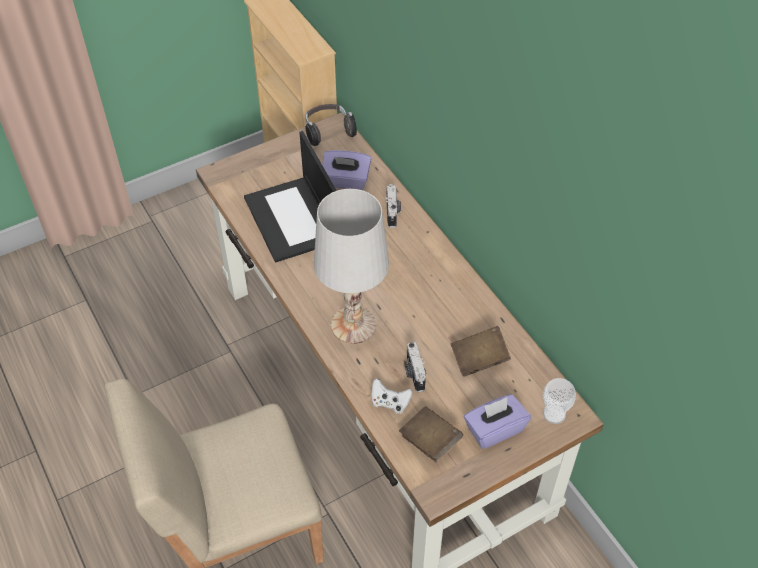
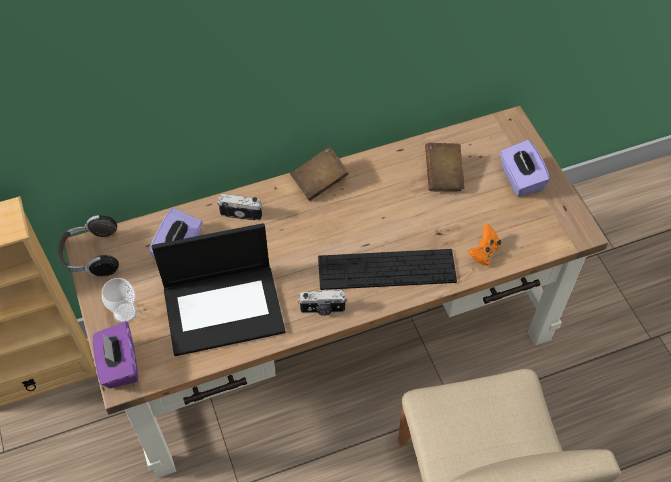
camera: 80 degrees left, 5 degrees up
white table lamp [314,189,389,344] -> keyboard [318,249,457,290]
white game controller [371,378,413,414] -> orange game controller [468,224,502,266]
brown book [399,407,463,463] -> brown book moved to [290,146,349,201]
camera [405,342,426,392] -> camera moved to [298,289,347,316]
cup [543,378,576,424] -> cup moved to [102,278,137,323]
none -> purple tissue box [93,322,138,388]

